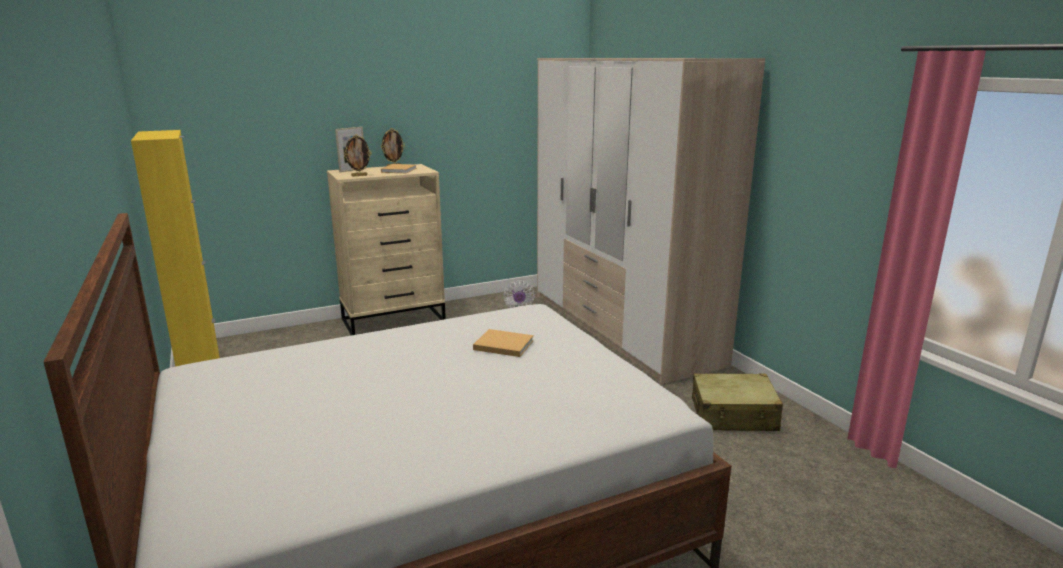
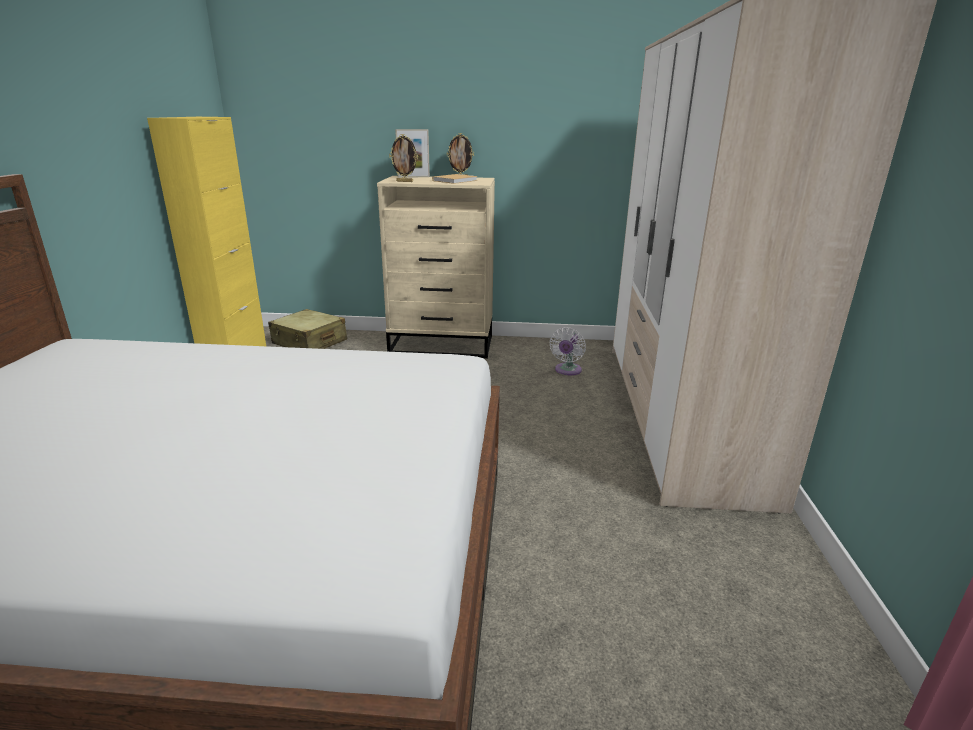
camera: 30 degrees right, 5 degrees up
beige book [473,329,534,357] -> none
beige suitcase [692,373,783,431] -> beige suitcase moved to [268,309,347,349]

